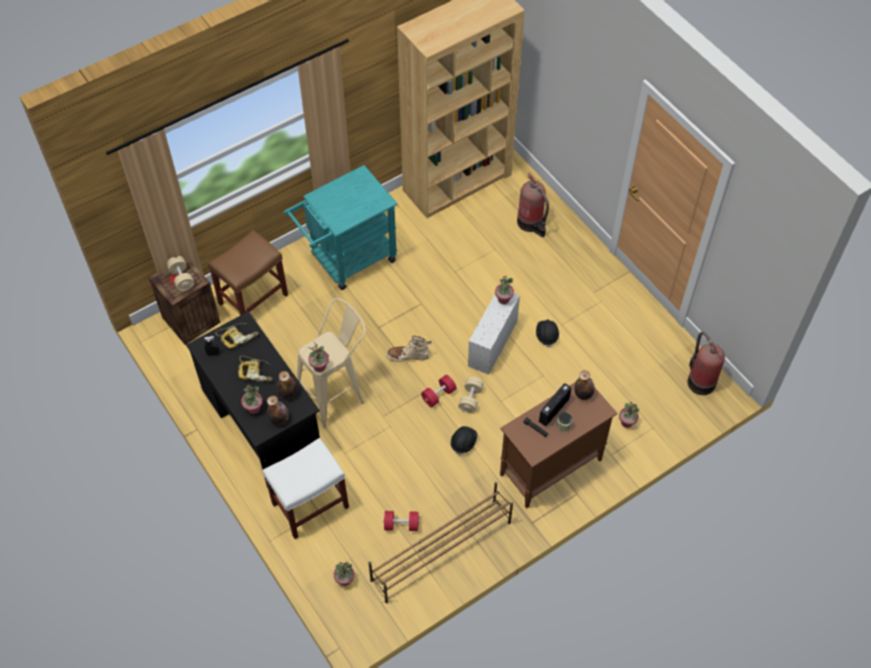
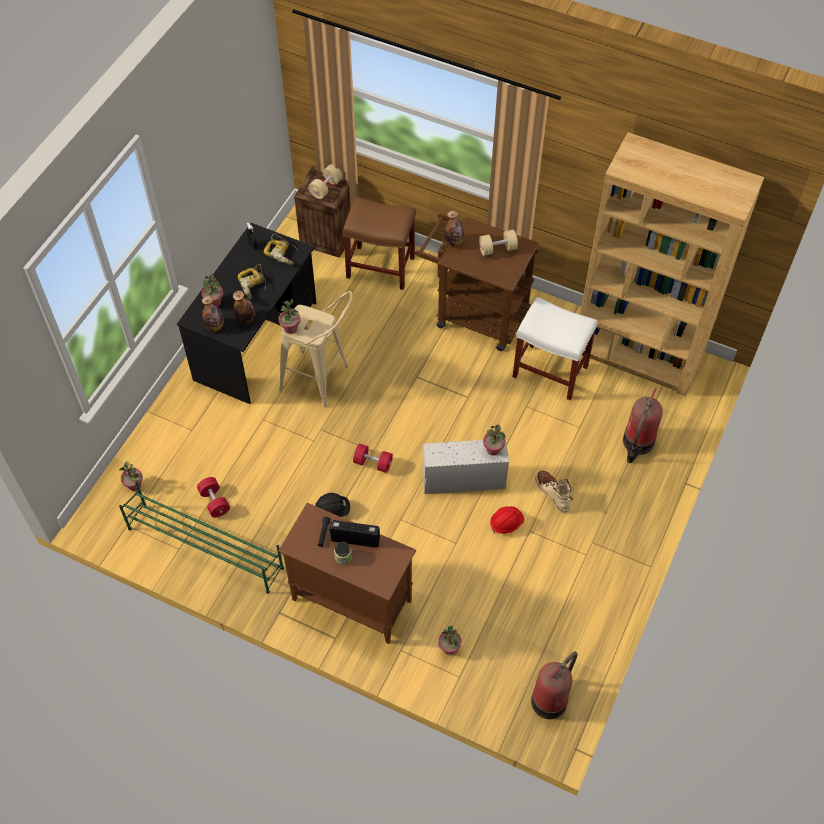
camera: 60 degrees right, 0 degrees up
white stool [262,438,349,539] -> white stool moved to [513,297,598,400]
turquoise cart [284,165,398,290] -> brown cart [415,213,539,351]
brown shoe rack [369,482,513,603] -> green shoe rack [119,482,284,594]
beige boot [386,335,432,362] -> beige boot moved to [535,471,574,513]
beige dumbbell [458,377,484,413] -> beige dumbbell moved to [479,230,518,256]
black hard hat [536,319,559,347] -> red hard hat [490,506,524,534]
bottle [574,370,595,400] -> bottle moved to [444,210,464,247]

